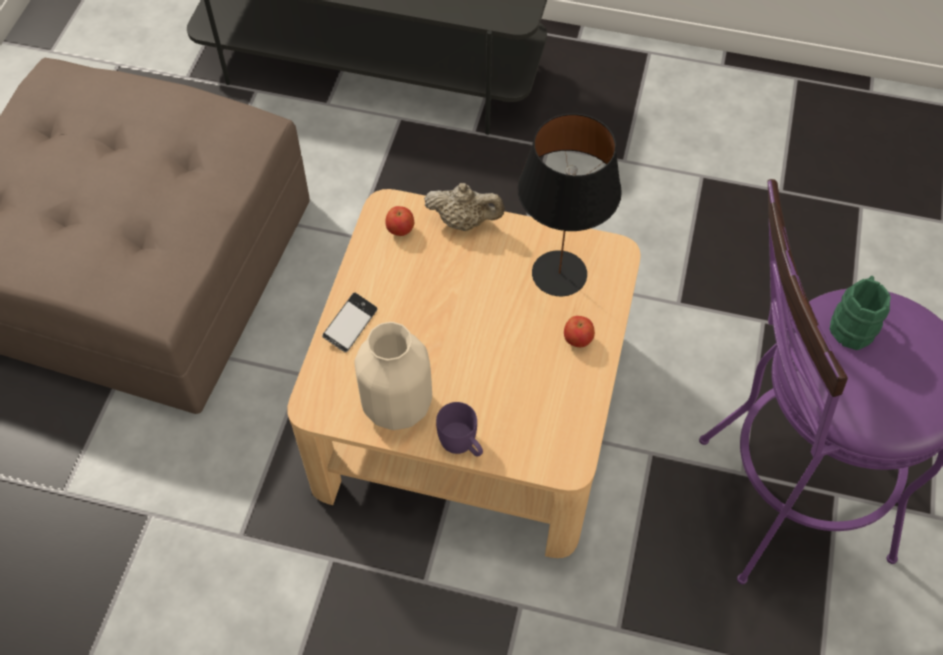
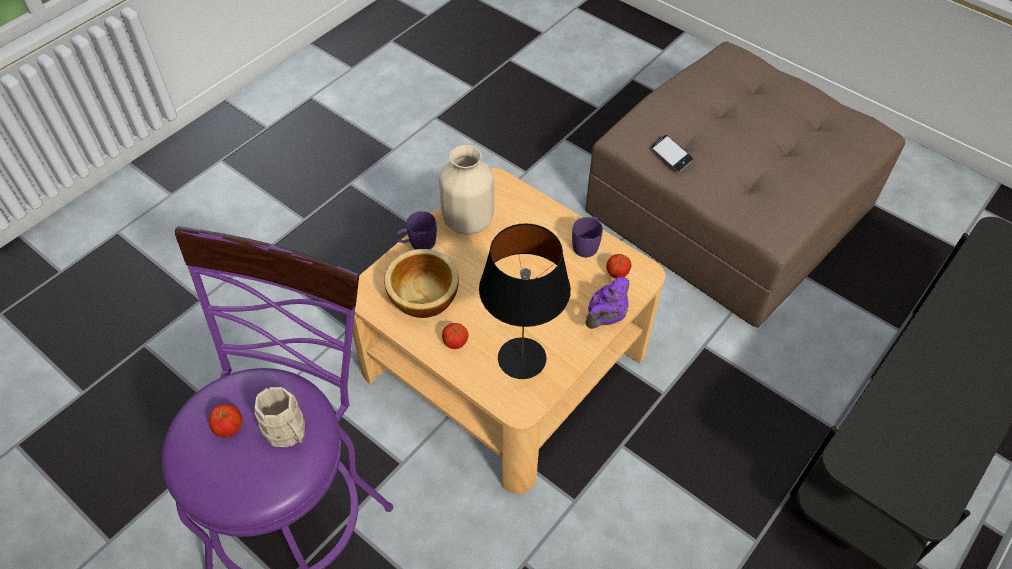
camera: 115 degrees right, 5 degrees down
phone [322,293,377,352] -> phone moved to [651,135,694,172]
beige teapot [424,183,505,231] -> purple teapot [585,277,630,329]
green mug [830,276,891,350] -> beige mug [254,387,305,447]
none -> apple [209,404,243,437]
none -> bowl [384,249,459,318]
none -> purple mug [572,216,603,257]

